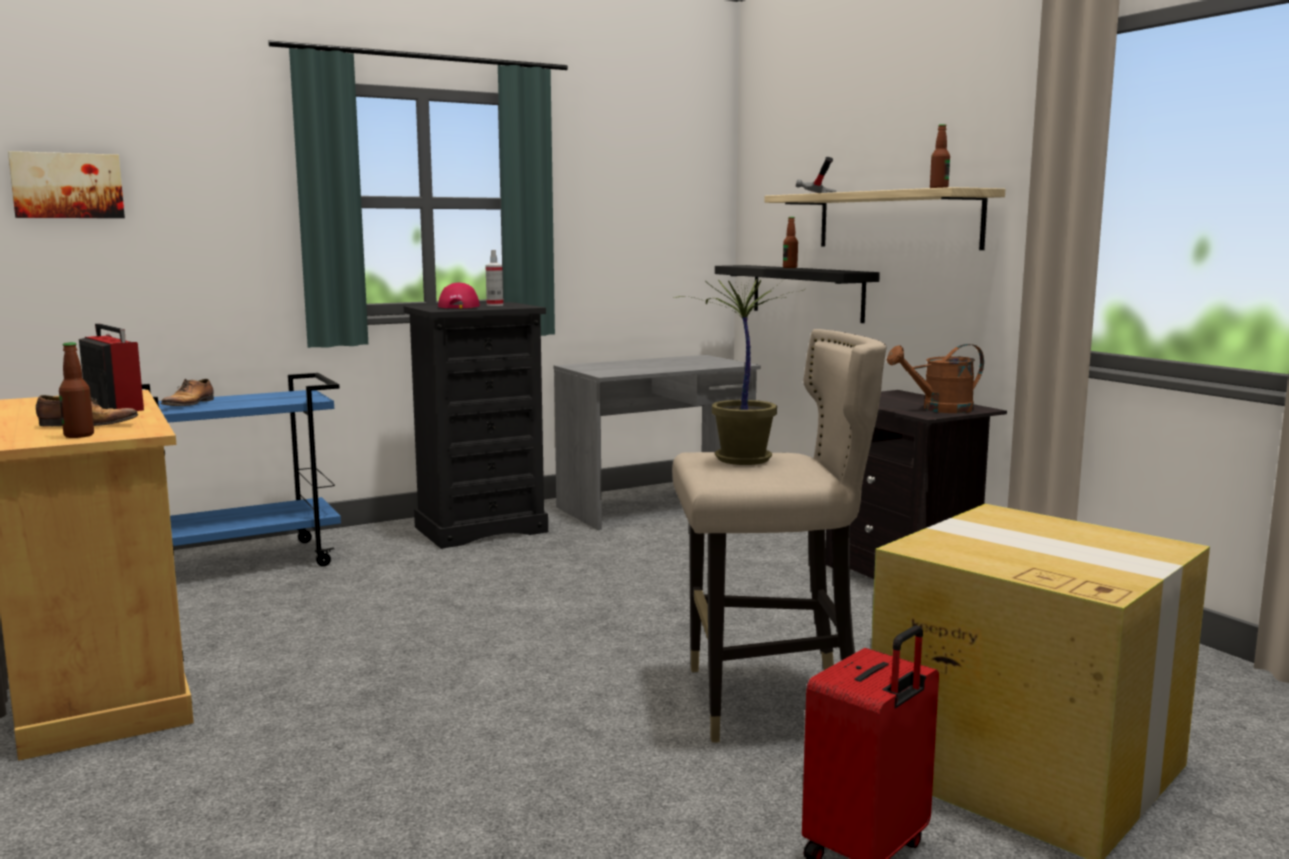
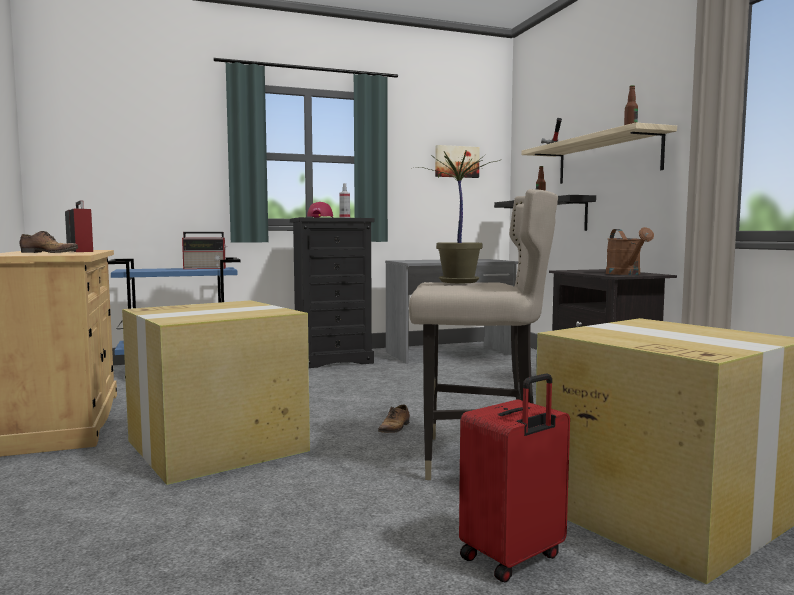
camera: 10 degrees right, 5 degrees down
picture [8,151,125,218] -> picture moved to [435,145,480,178]
bottle [59,342,94,438] -> none
shoe [161,379,214,406] -> shoe moved to [378,404,410,433]
brown watering can [887,344,984,413] -> brown watering can turned 90 degrees counterclockwise [606,227,654,275]
none -> cardboard box [122,300,310,485]
none -> radio [182,232,227,269]

